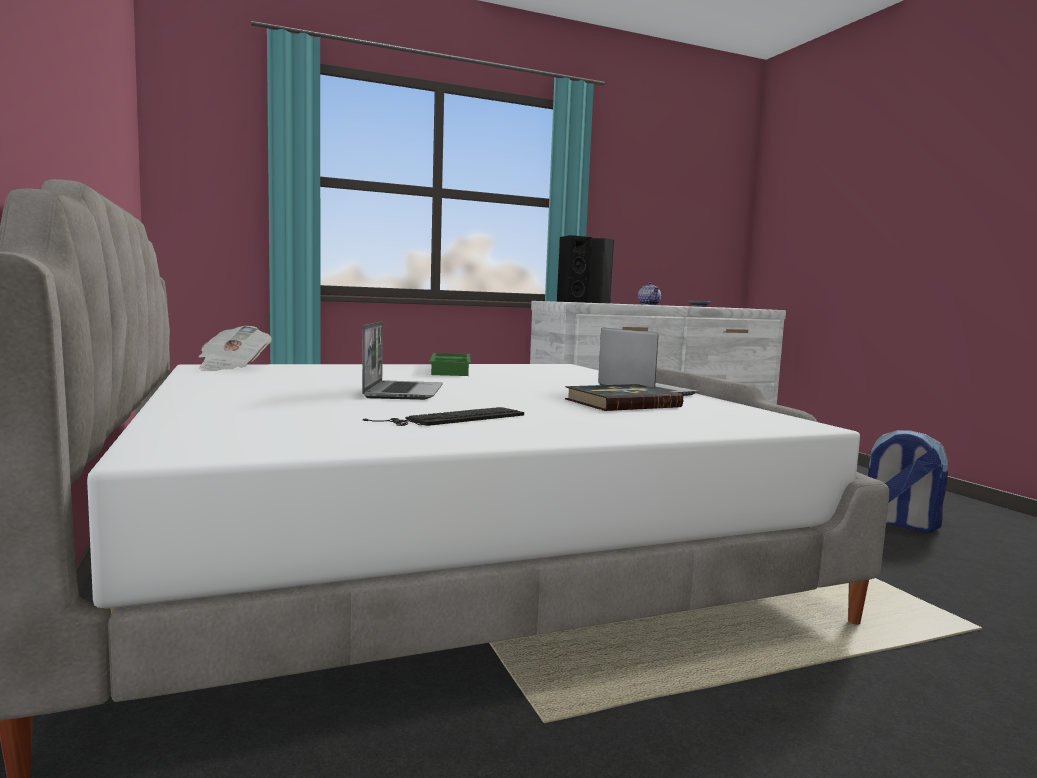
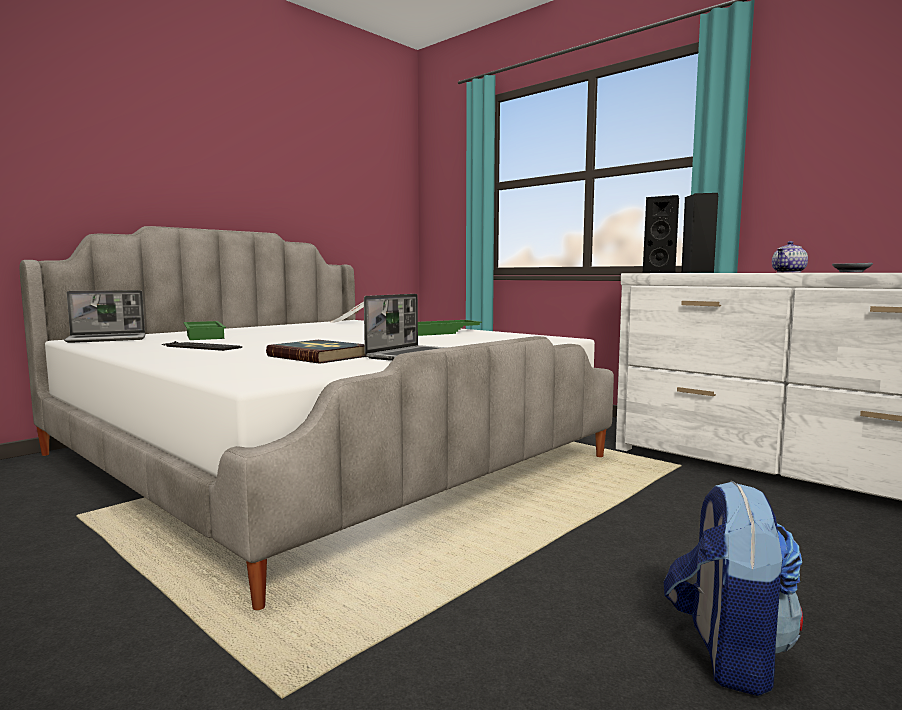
camera: 65 degrees right, 0 degrees up
laptop [362,321,443,400] -> laptop moved to [64,290,145,343]
none -> green tray [184,321,226,340]

